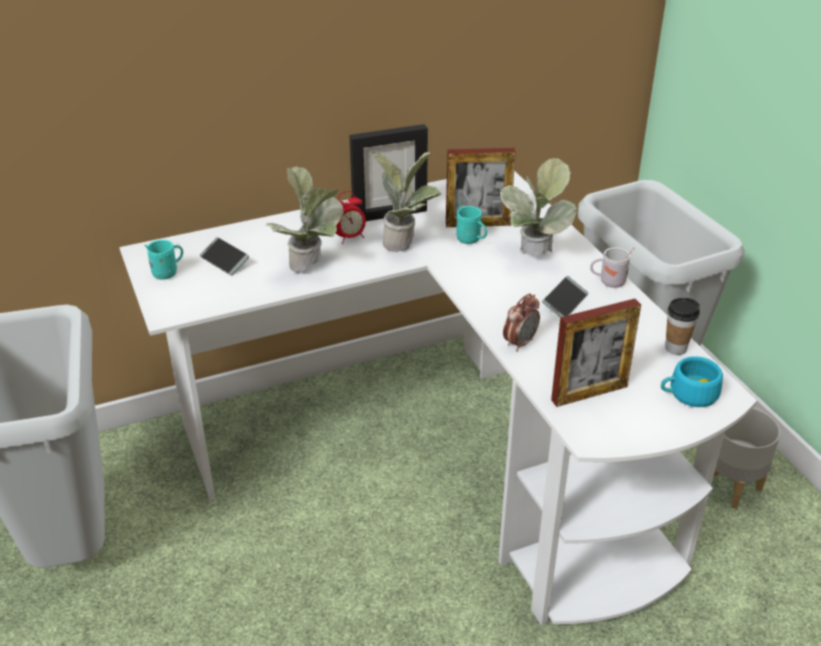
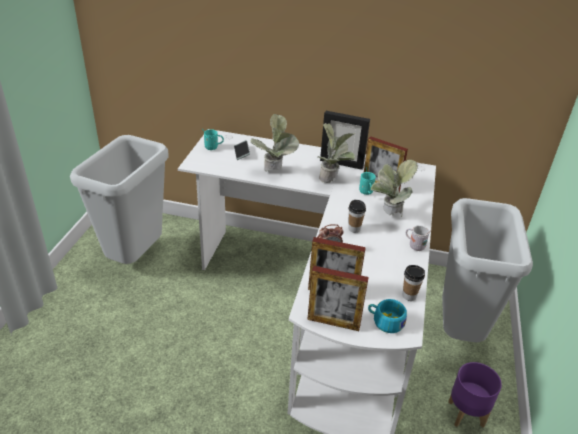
camera: 35 degrees right, 0 degrees up
alarm clock [336,191,366,244] -> none
phone [542,276,588,317] -> none
grey planter [713,407,781,509] -> purple planter [448,362,502,428]
none -> picture frame [307,266,369,331]
none -> cup [348,200,366,233]

